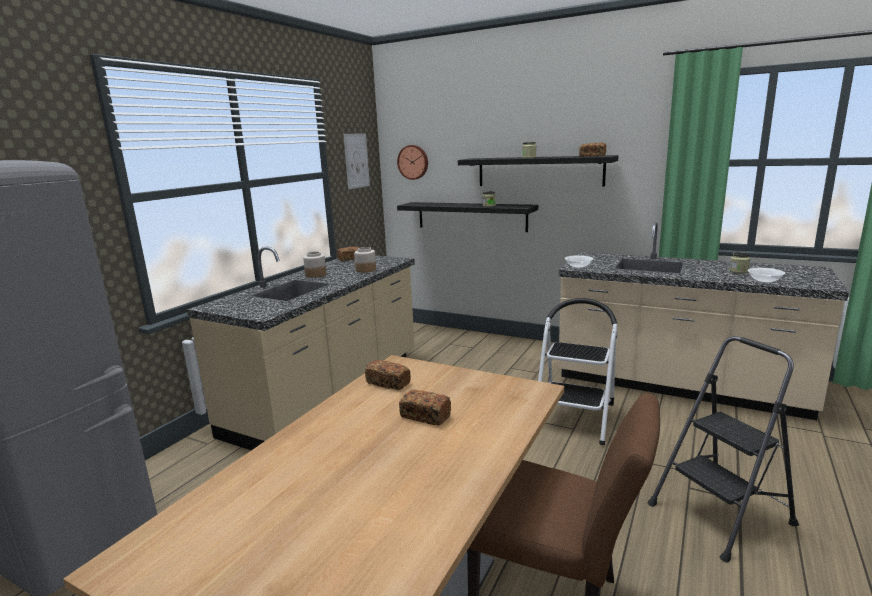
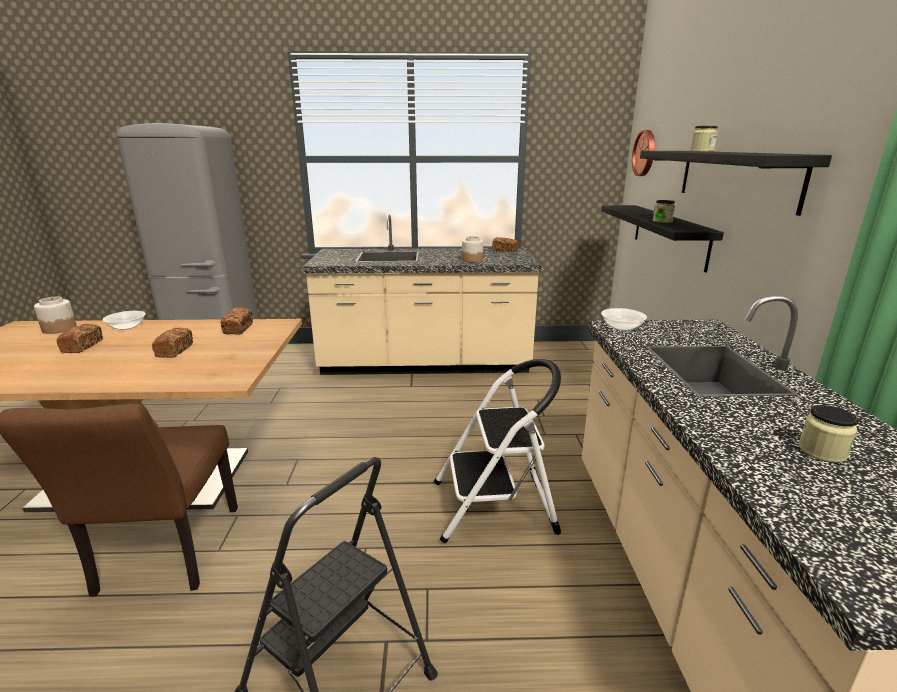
camera: 60 degrees right, 5 degrees up
jar [303,252,326,278] -> jar moved to [34,297,77,334]
picture [343,133,370,189] -> none
bread [579,142,606,157] -> bread moved to [56,324,103,353]
bowl [747,268,785,283] -> bowl moved to [103,311,145,330]

